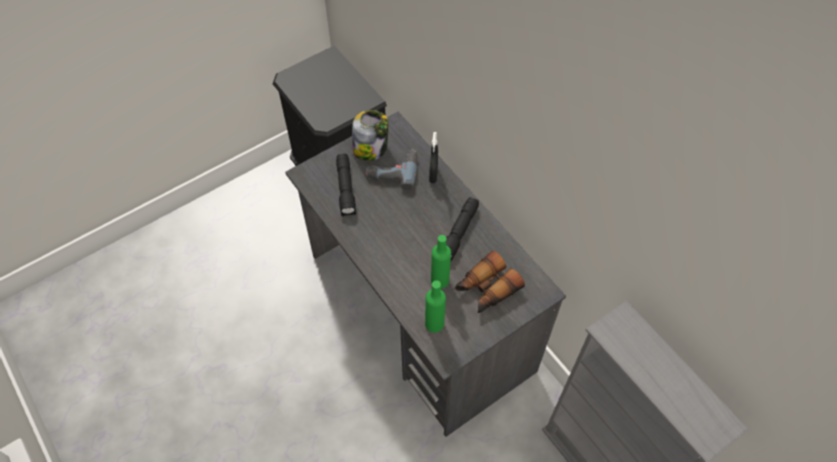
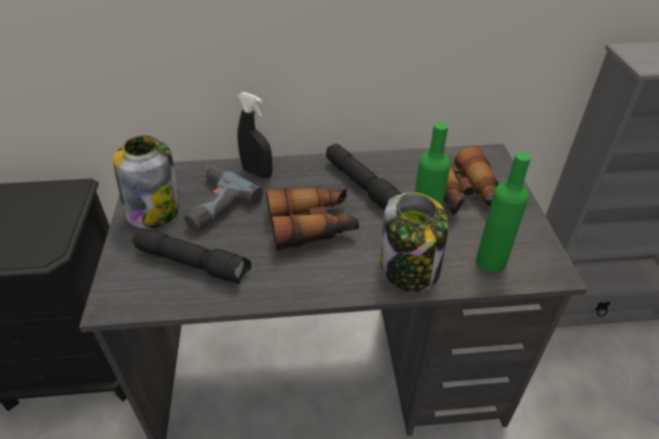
camera: 60 degrees left, 15 degrees down
none -> binoculars [266,187,359,252]
none -> jar [381,192,449,292]

